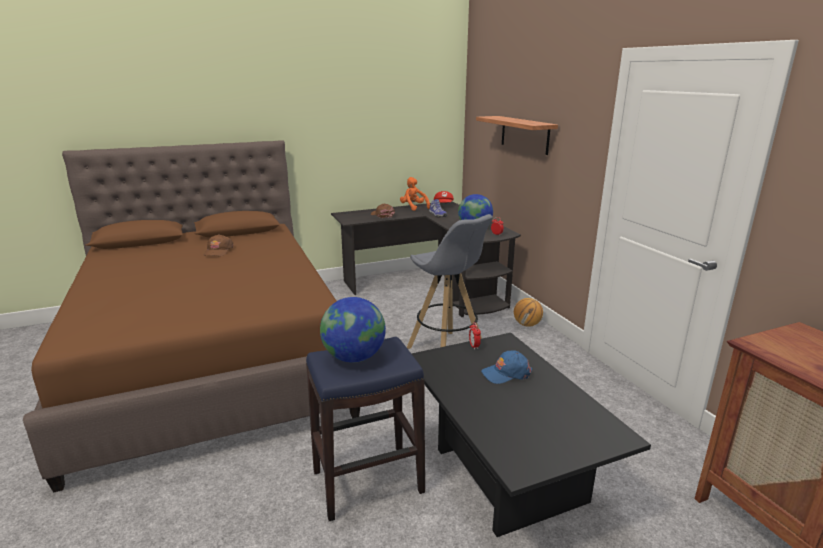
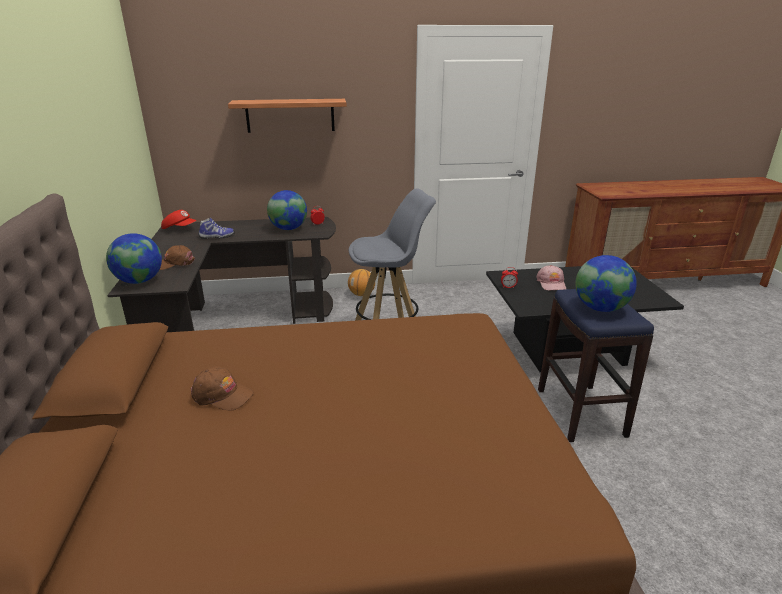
camera: 75 degrees left, 5 degrees up
orange plush toy [400,177,430,211] -> none
blue cap [481,350,532,384] -> pink cap [536,265,566,291]
none -> globe [106,233,162,284]

